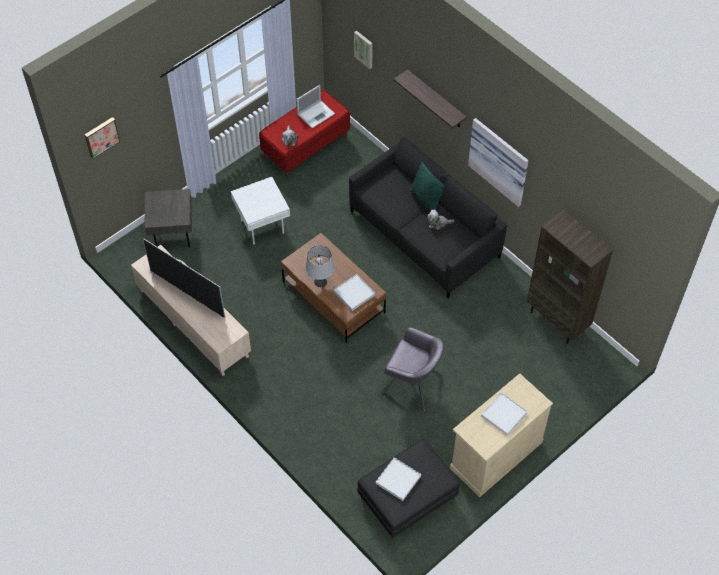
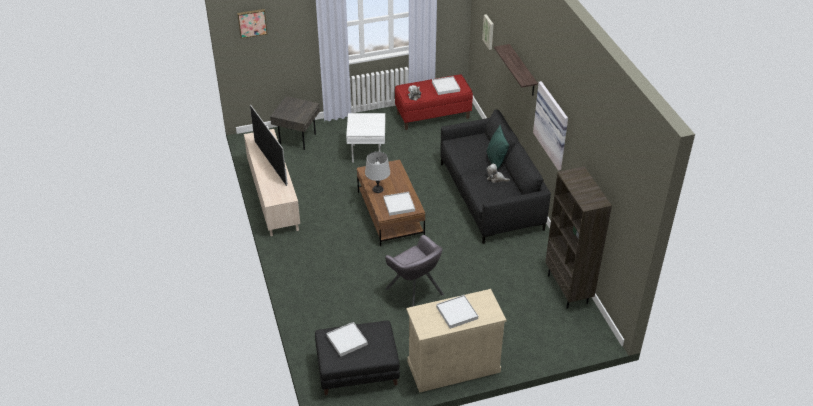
camera: 25 degrees right, 15 degrees down
laptop [296,85,335,128] -> white tray [432,76,460,95]

